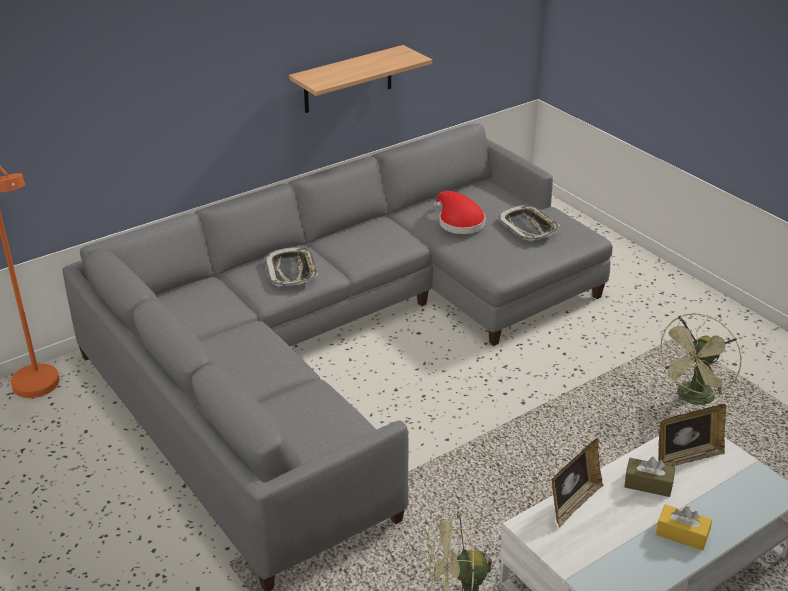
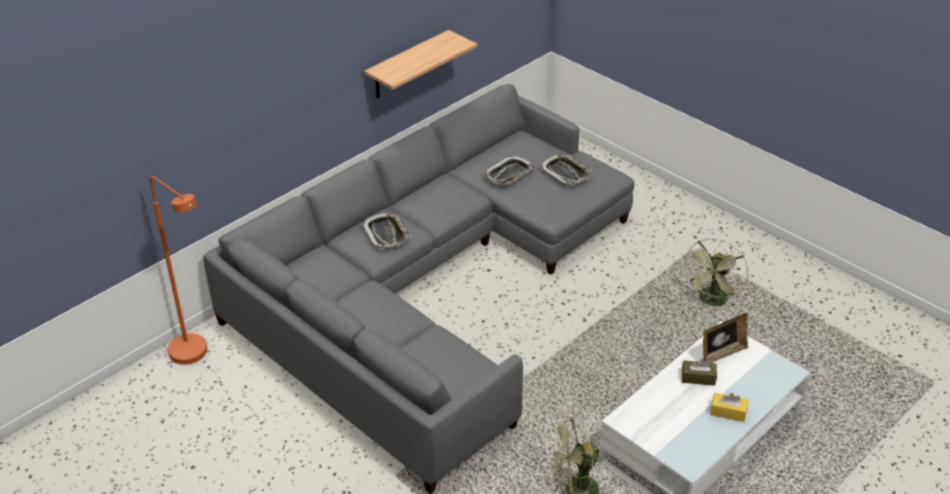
camera: 10 degrees left, 5 degrees up
red hat [433,191,485,234] -> tray [484,156,535,185]
picture frame [552,438,604,527] -> none

